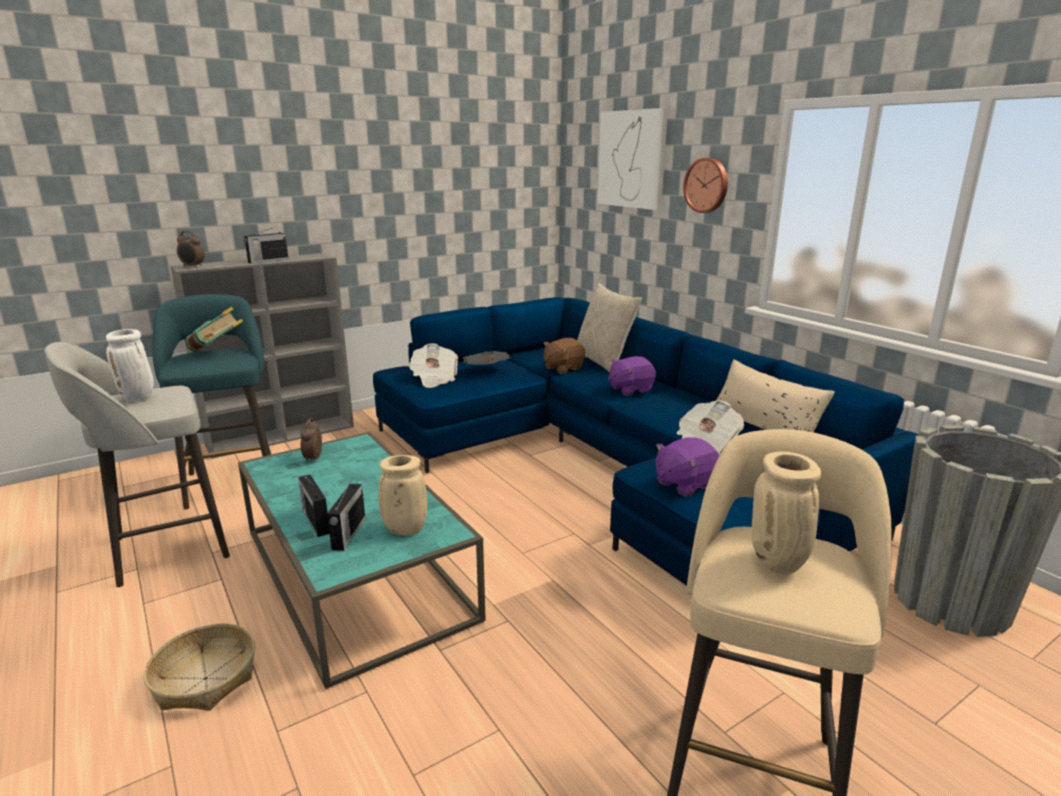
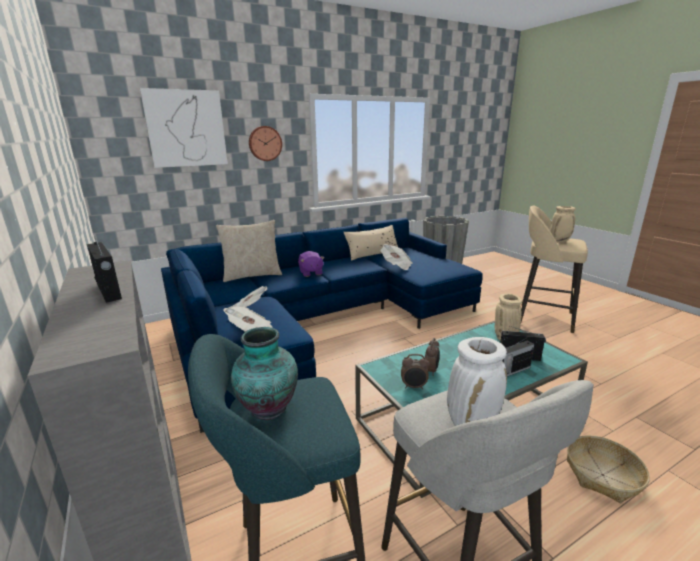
camera: 85 degrees left, 0 degrees up
alarm clock [177,231,204,268] -> alarm clock moved to [425,338,440,376]
book [185,307,243,352] -> vase [231,327,298,420]
brown plush toy [544,338,585,374] -> none
purple plush toy [656,437,720,497] -> none

